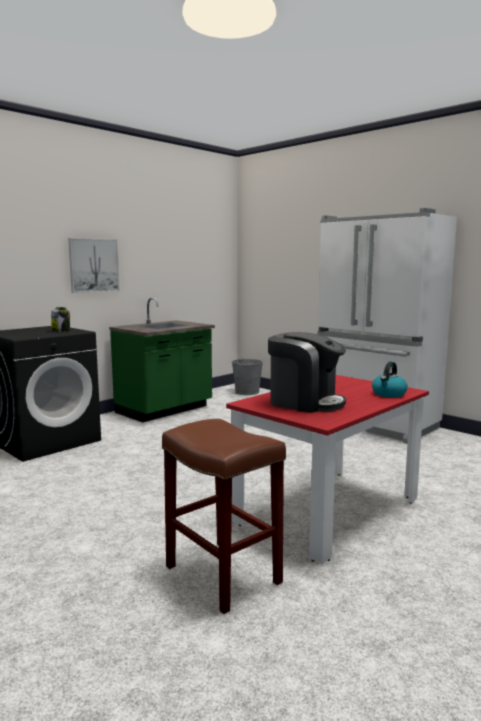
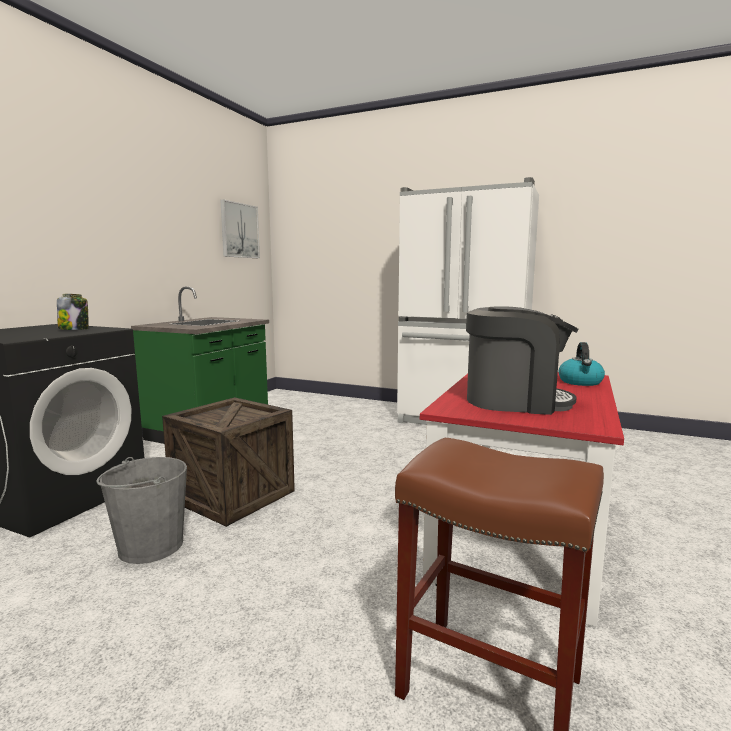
camera: 20 degrees left, 0 degrees up
picture [68,238,120,293] -> picture moved to [220,199,260,258]
grey bucket [232,357,263,395] -> grey bucket moved to [96,457,187,564]
none -> crate [162,397,295,527]

